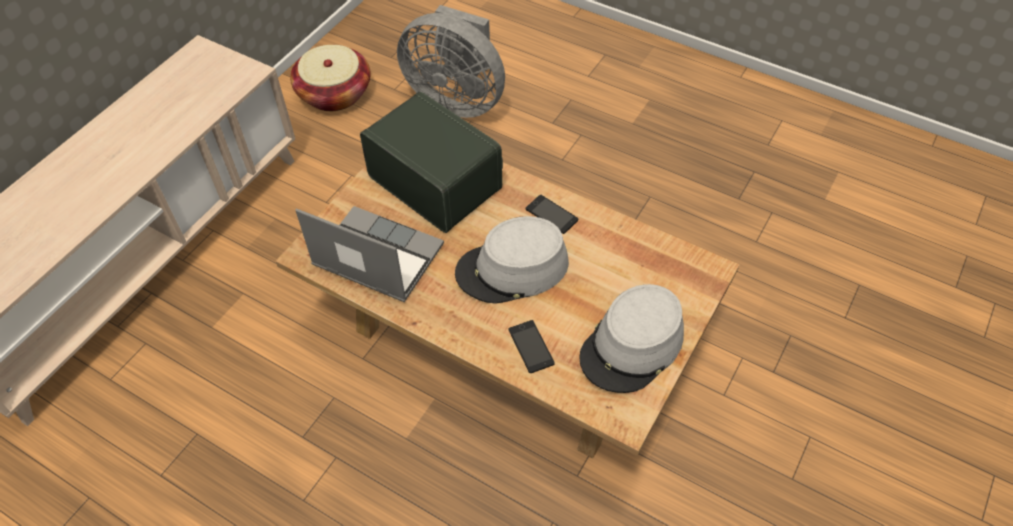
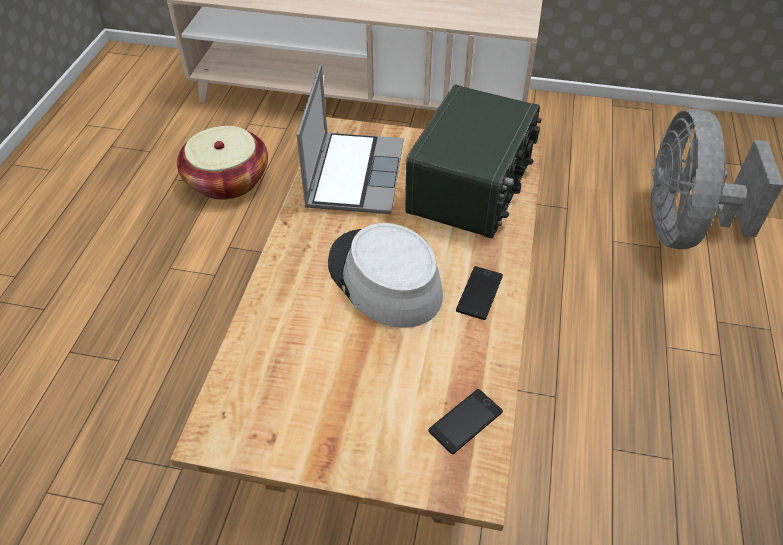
camera: 70 degrees right, 5 degrees down
basket [290,45,371,111] -> basket moved to [177,126,268,200]
phone [508,320,555,373] -> phone moved to [429,389,503,454]
grey hat [579,284,684,393] -> none

